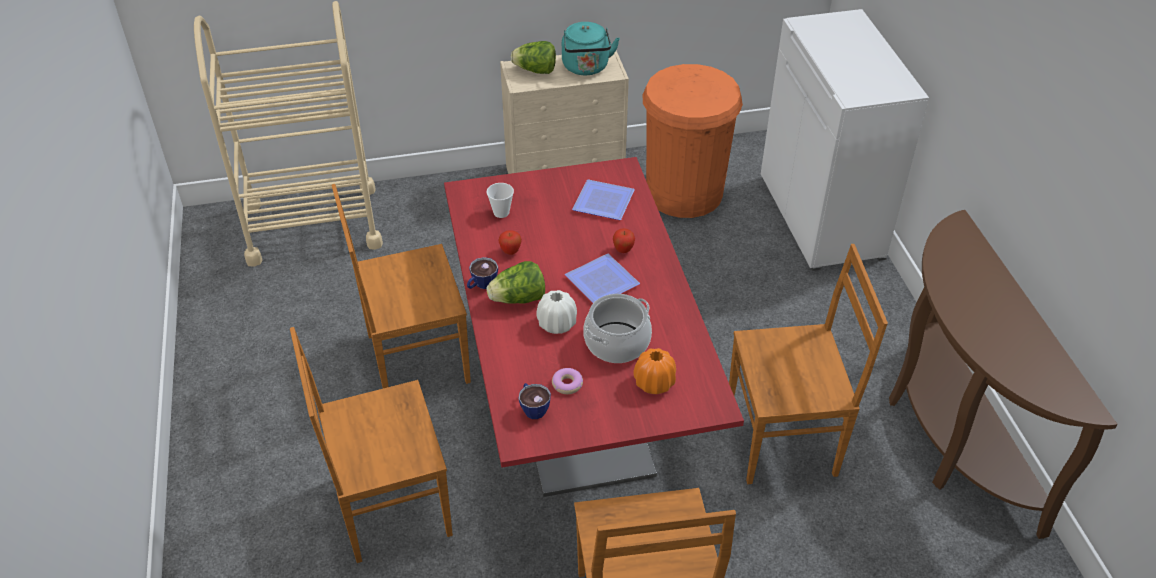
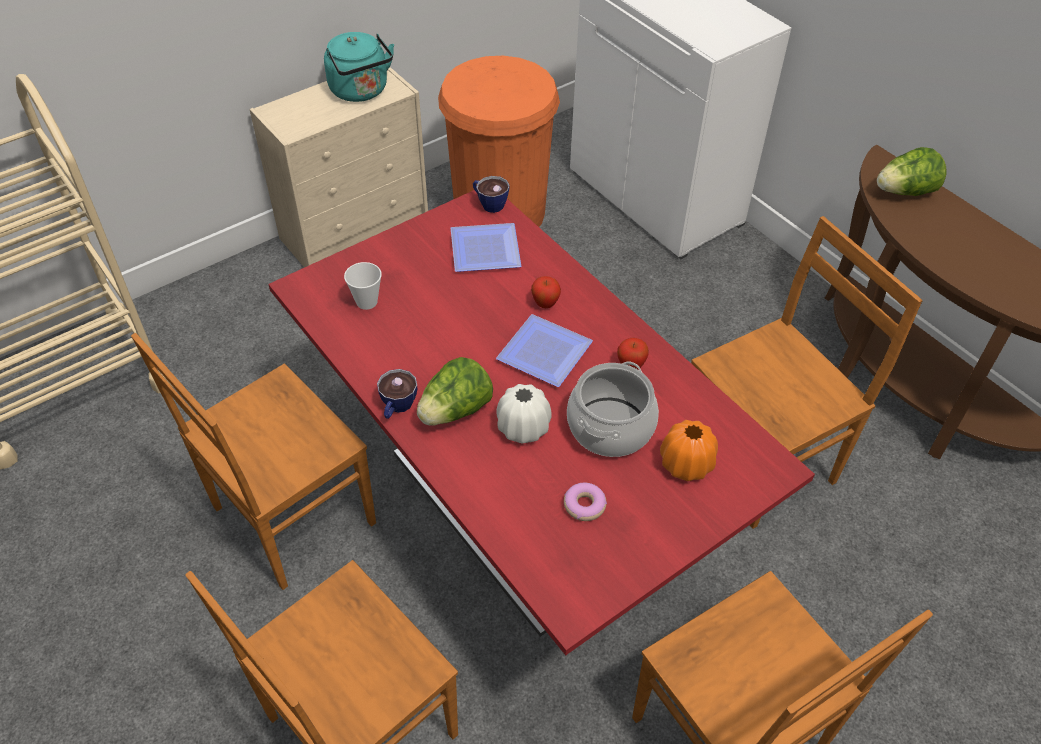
camera: 25 degrees left, 5 degrees up
apple [498,230,522,255] -> apple moved to [617,338,649,369]
lettuce [511,41,556,74] -> lettuce moved to [877,147,946,196]
cup [519,383,551,419] -> cup moved to [473,176,510,213]

